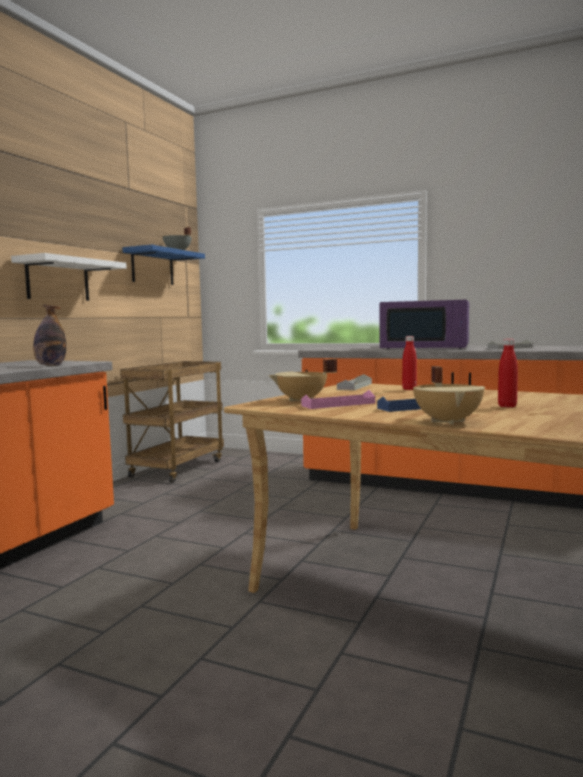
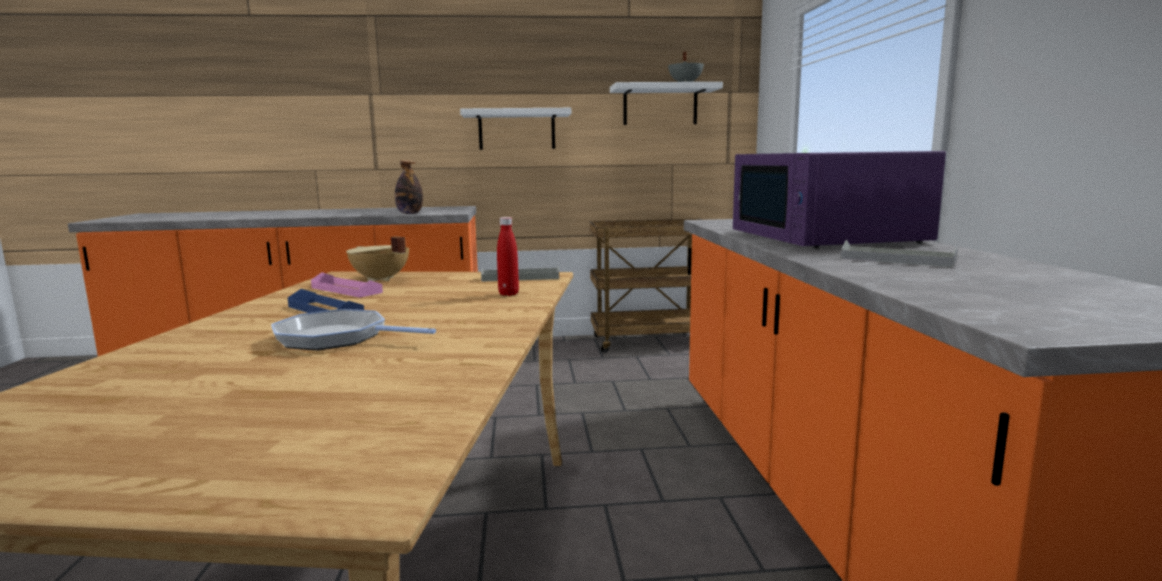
camera: 60 degrees right, 5 degrees up
blue shelf [122,245,205,285] -> white shelf [610,82,723,125]
beige cooking pot [413,366,485,425] -> none
red bottle [498,339,518,407] -> frying pan [271,309,436,350]

